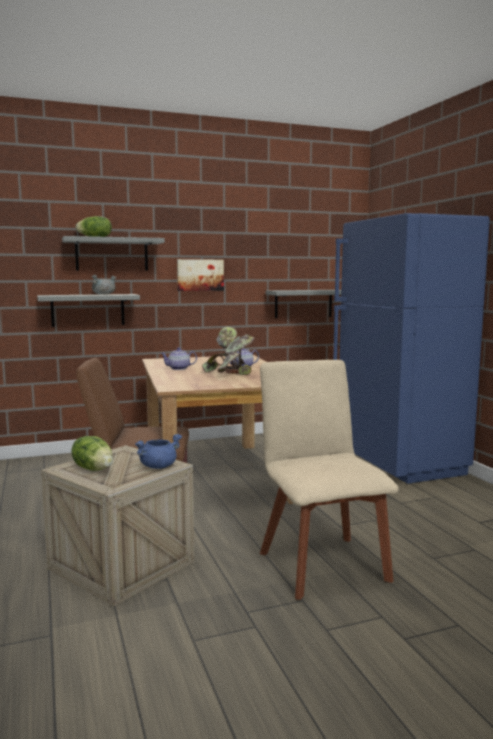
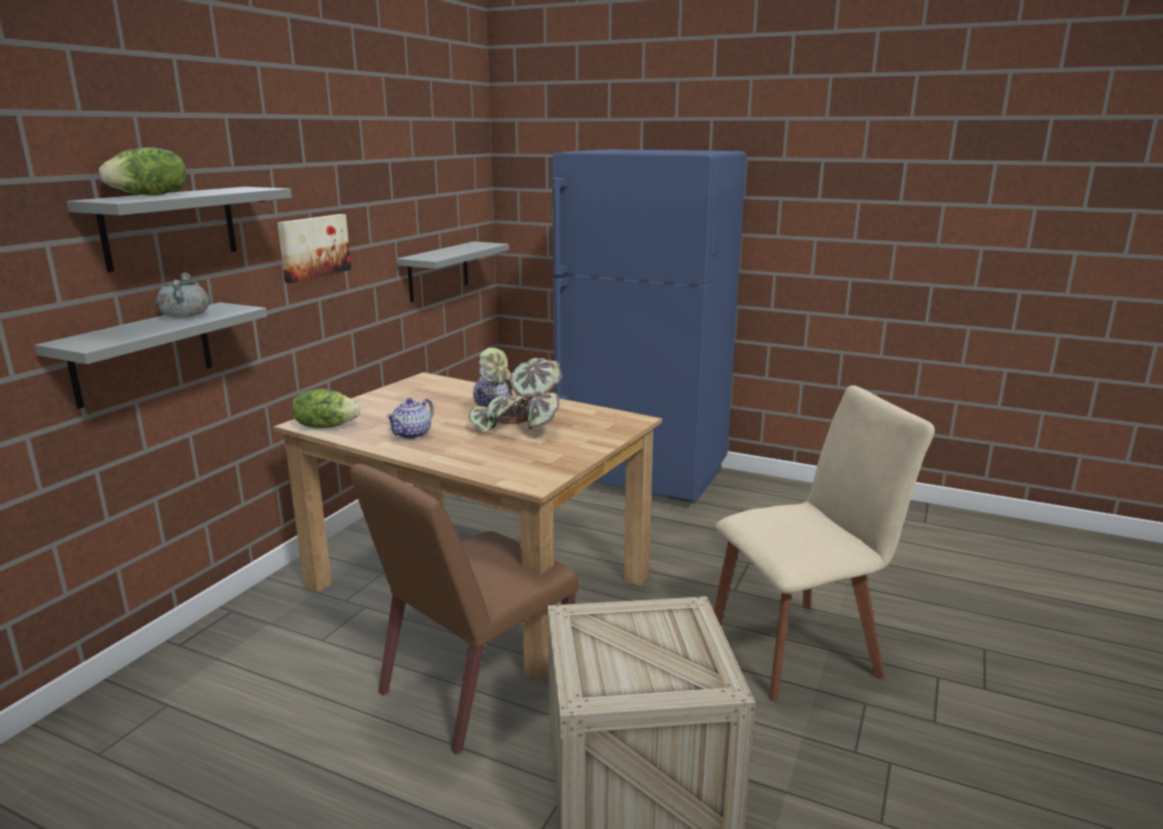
camera: 45 degrees left, 10 degrees up
lettuce [71,436,113,471] -> lettuce moved to [292,389,360,428]
blue cooking pot [135,434,182,469] -> none
beige chair [260,360,399,600] -> beige chair turned 135 degrees clockwise [713,385,935,701]

